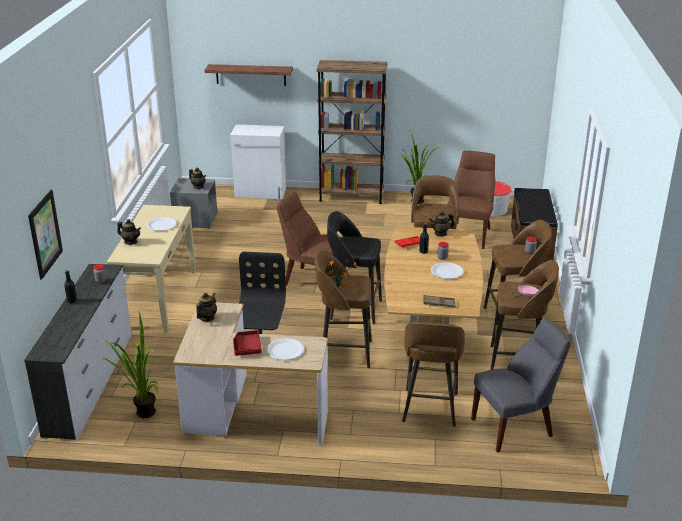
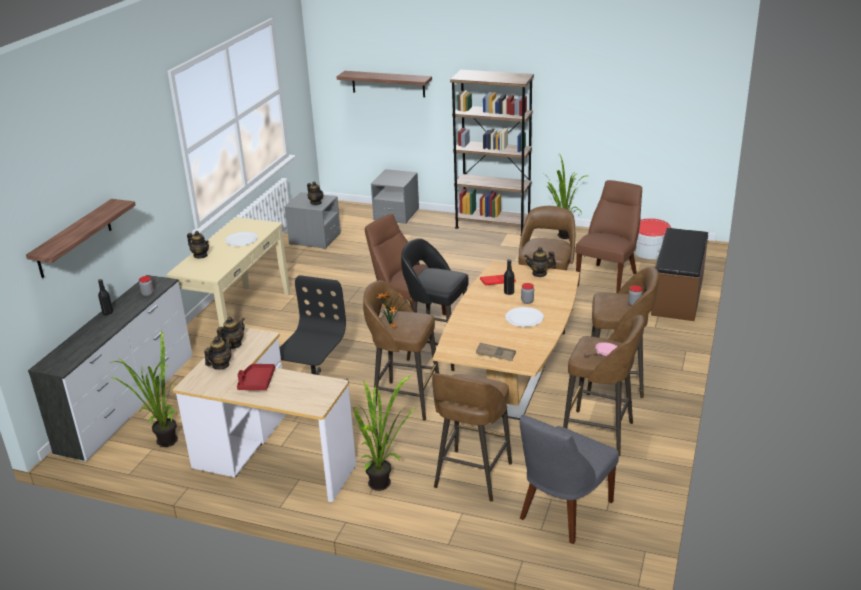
camera: 15 degrees right, 0 degrees up
picture [28,190,63,279] -> shelf [26,199,136,278]
white cabinet [230,124,286,199] -> grey nightstand [371,169,419,224]
white plate [267,338,304,360] -> none
grey chair [471,318,571,453] -> grey chair turned 135 degrees clockwise [520,415,619,544]
none -> teapot [204,337,232,370]
none -> potted plant [353,375,415,491]

